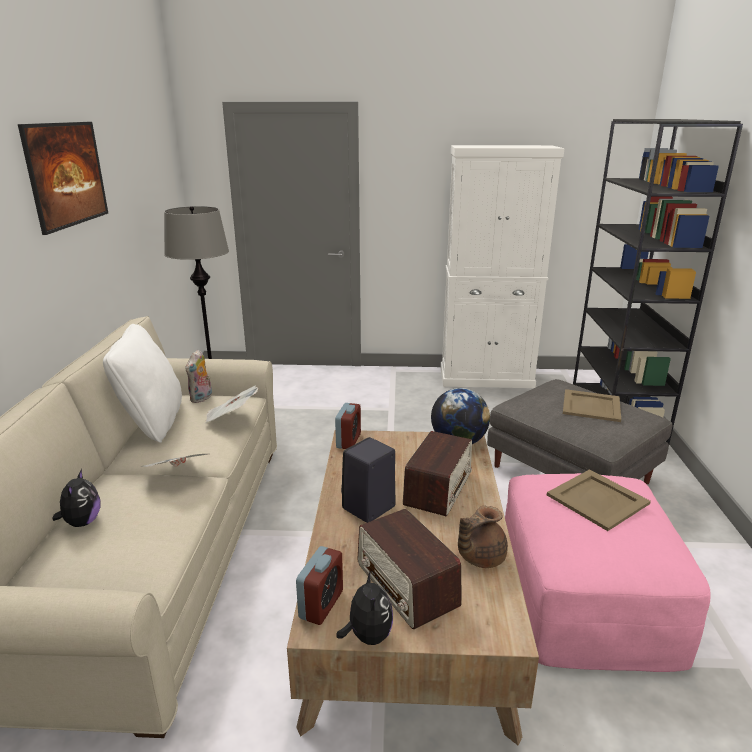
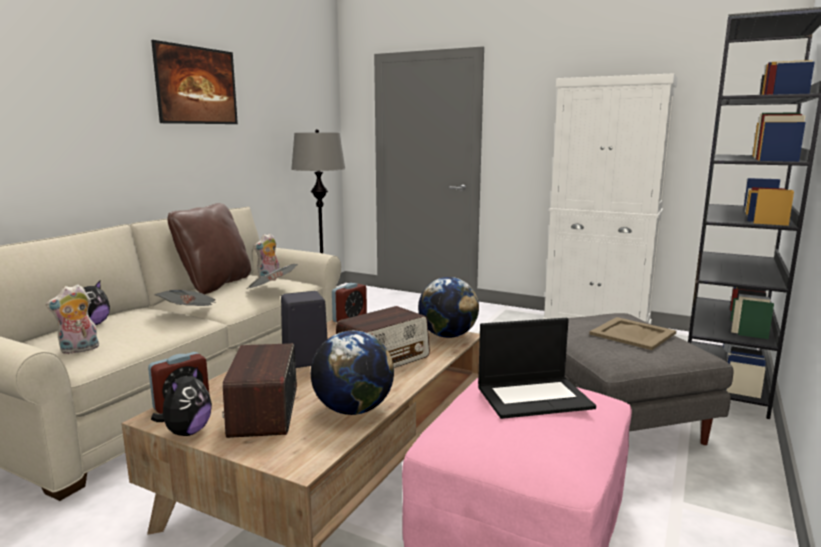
camera: 25 degrees right, 10 degrees down
white pillow [103,324,182,443] -> brown pillow [167,203,251,295]
brown teapot [458,506,508,568] -> globe [311,331,394,415]
beige tray [547,469,651,531] -> laptop [478,318,596,419]
none -> plush toy [46,284,99,354]

